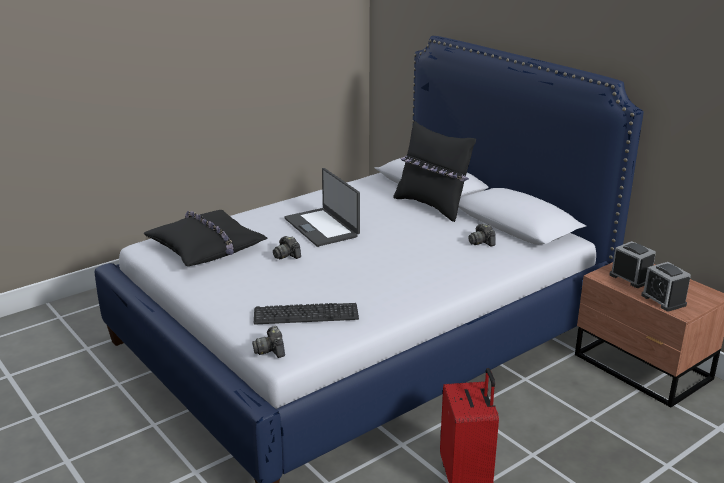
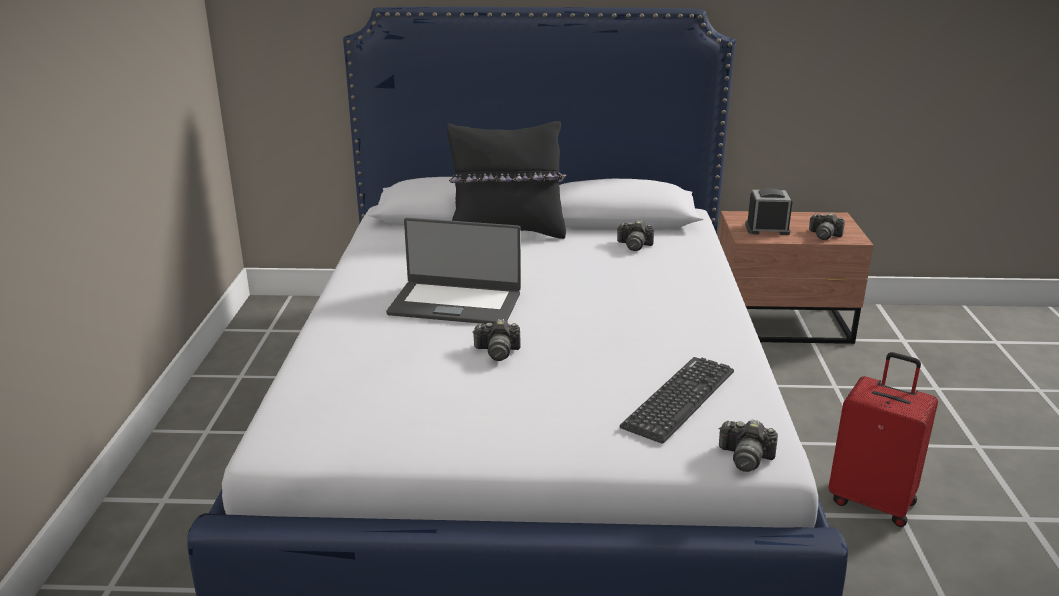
camera: 50 degrees left, 0 degrees up
black pillow [144,210,268,266] -> none
alarm clock [641,262,691,311] -> camera [809,212,845,240]

